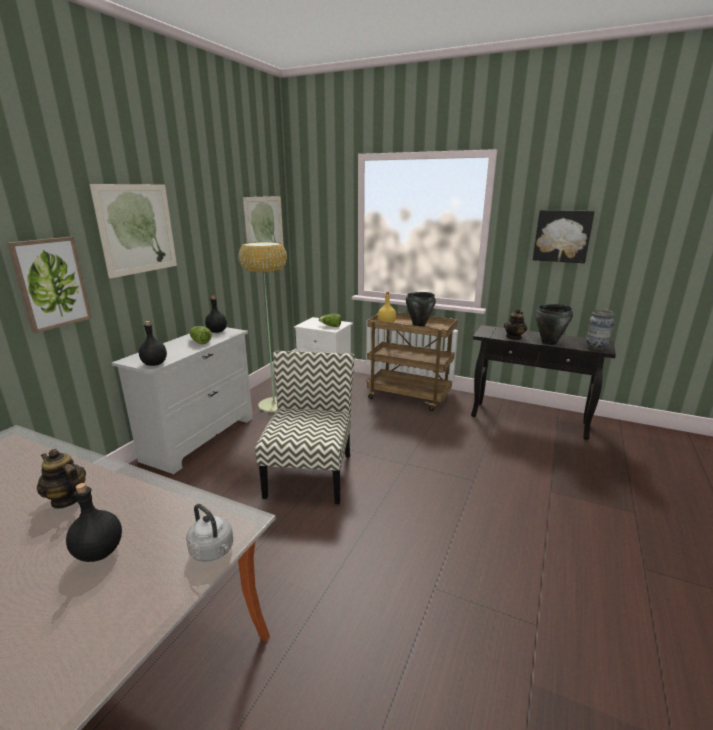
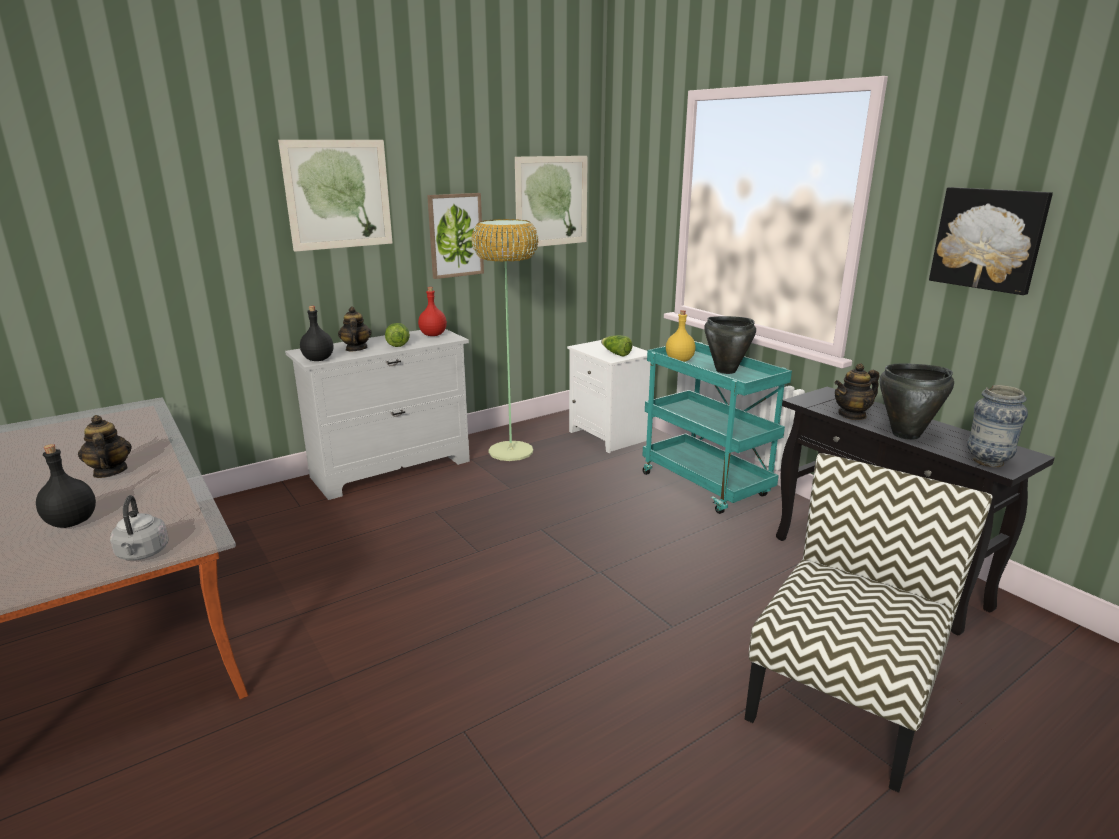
camera: 30 degrees right, 0 degrees up
picture [7,237,92,333] -> picture moved to [427,193,484,279]
black bottle [205,296,227,333] -> red bottle [418,287,447,336]
chair [255,351,354,504] -> chair moved to [745,453,993,793]
brown cart [367,312,458,411] -> turquoise cart [642,341,792,514]
none -> teapot [338,307,372,351]

